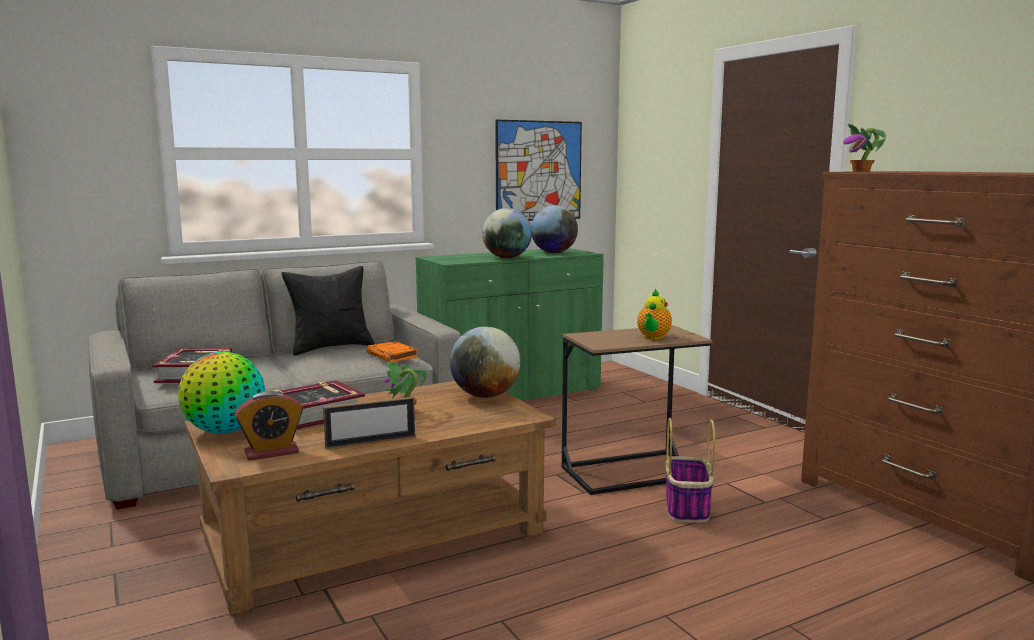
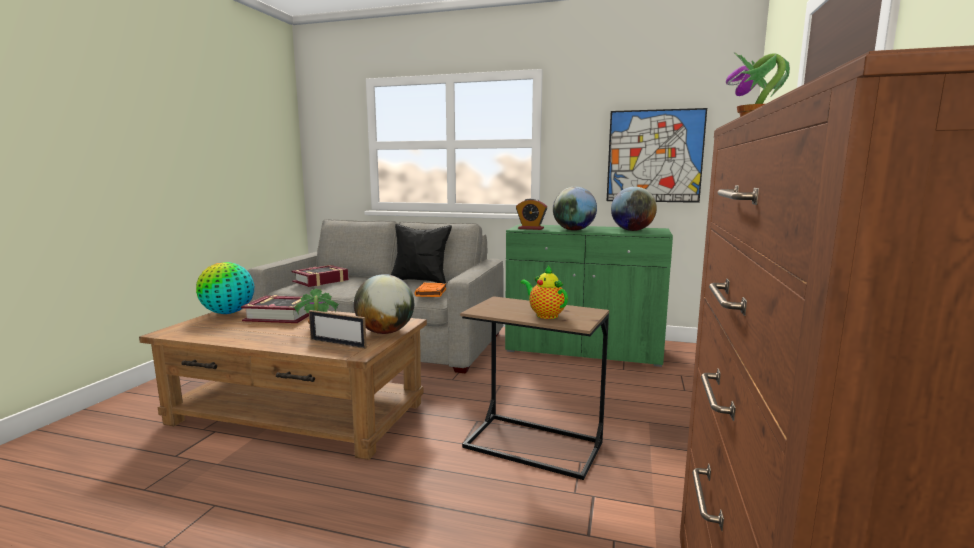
camera: 45 degrees right, 0 degrees up
alarm clock [234,391,303,461] -> alarm clock moved to [516,198,547,230]
picture frame [323,397,415,449] -> picture frame moved to [309,310,367,349]
teapot [637,289,672,339] -> teapot turned 75 degrees clockwise [520,266,568,319]
basket [665,418,715,523] -> none

